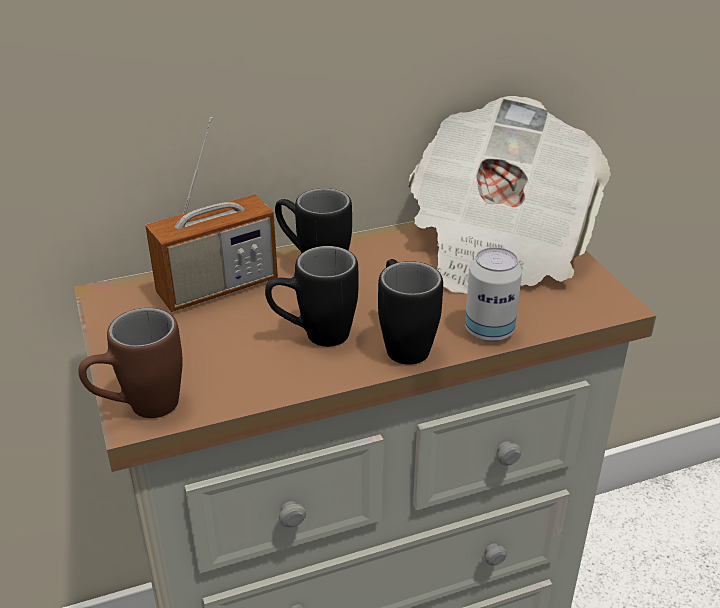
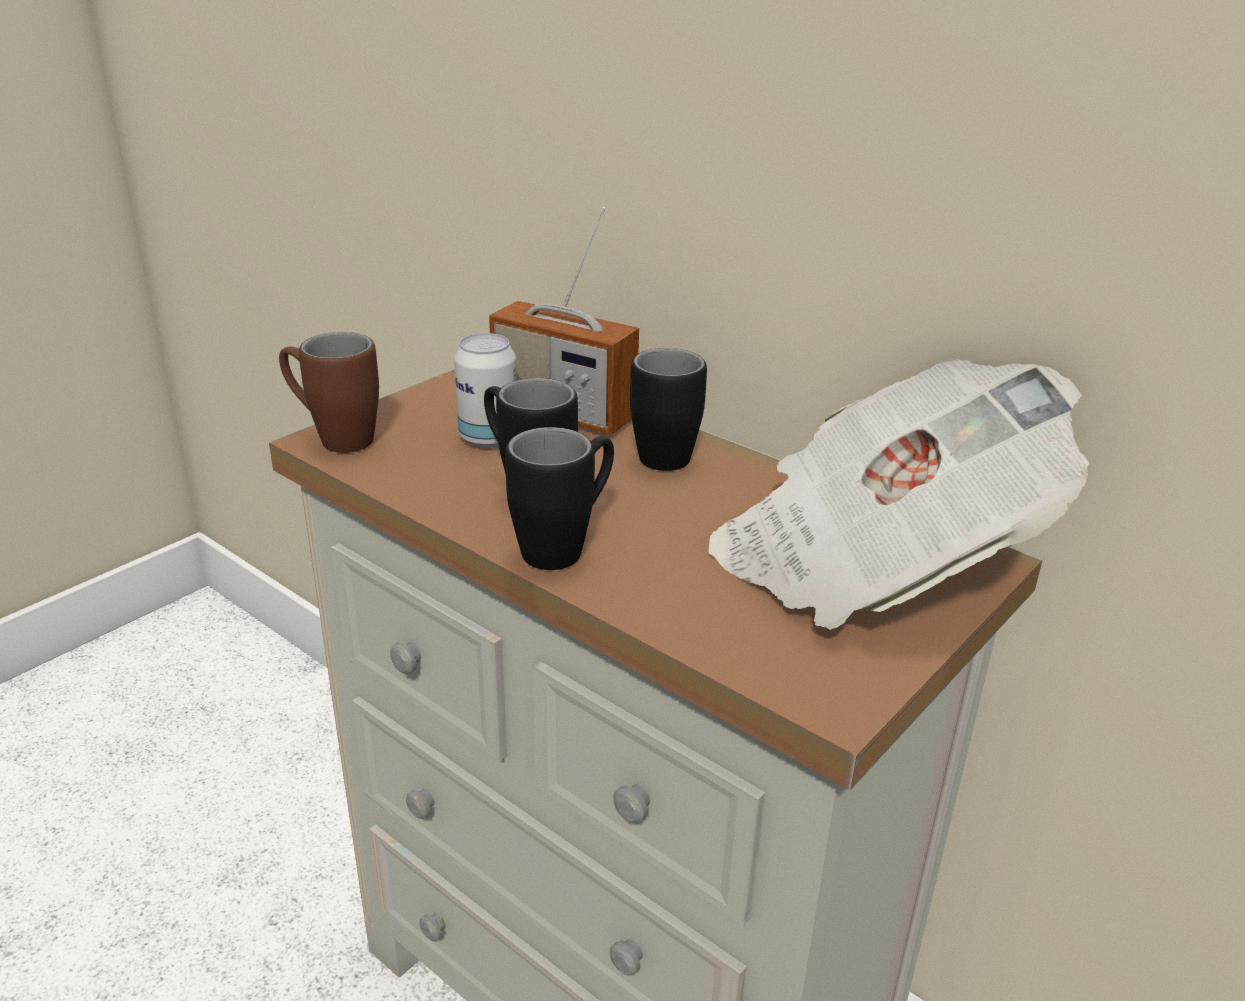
camera: 60 degrees right, 5 degrees down
can [465,247,522,342] -> can moved to [454,333,517,448]

